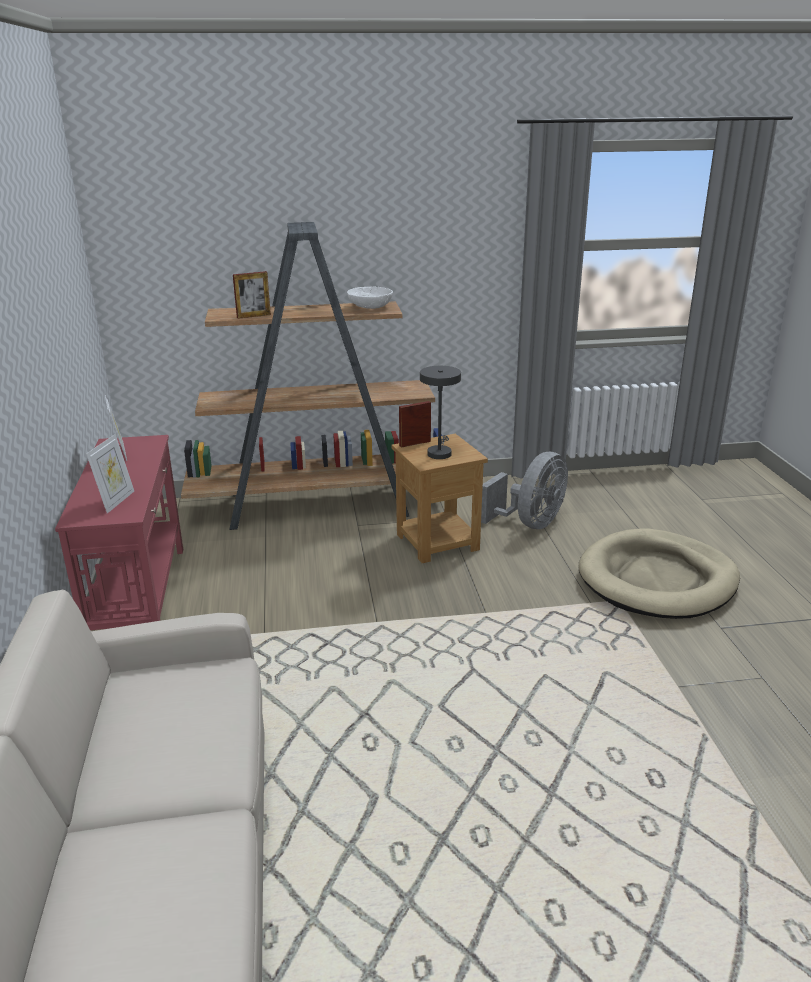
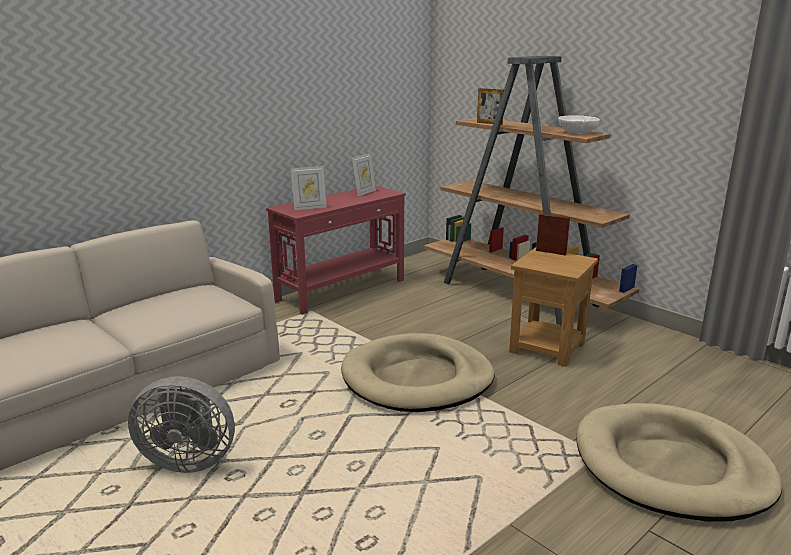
camera: 55 degrees right, 5 degrees down
grey table lamp [420,366,461,459] -> none
grey fan [481,451,568,529] -> grey fan moved to [128,376,235,473]
none -> beige dog bed [341,333,495,412]

